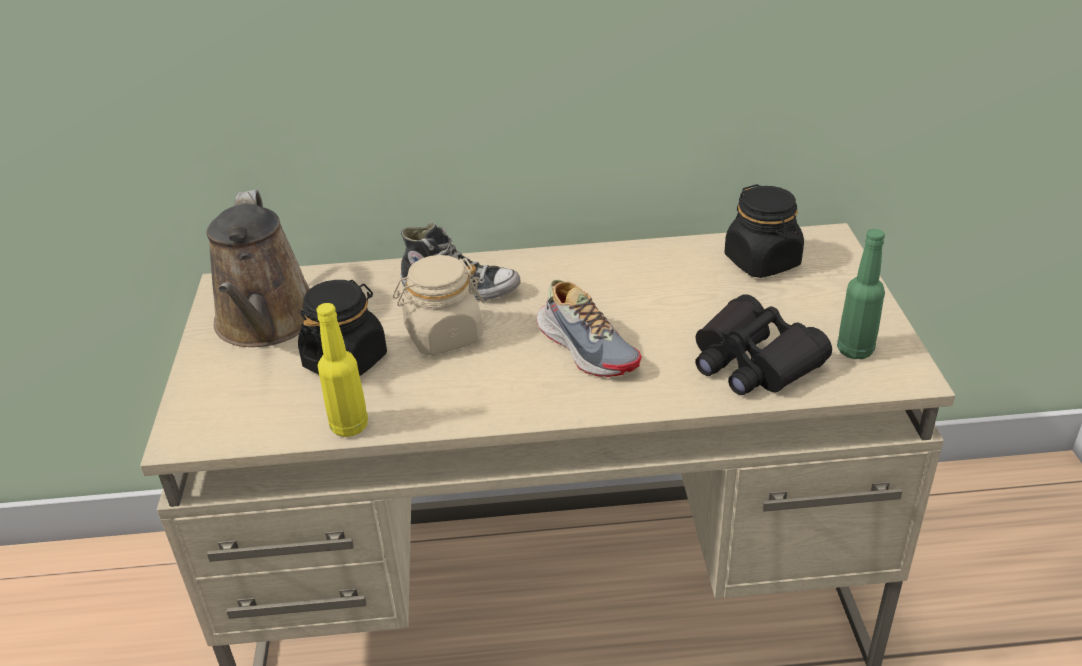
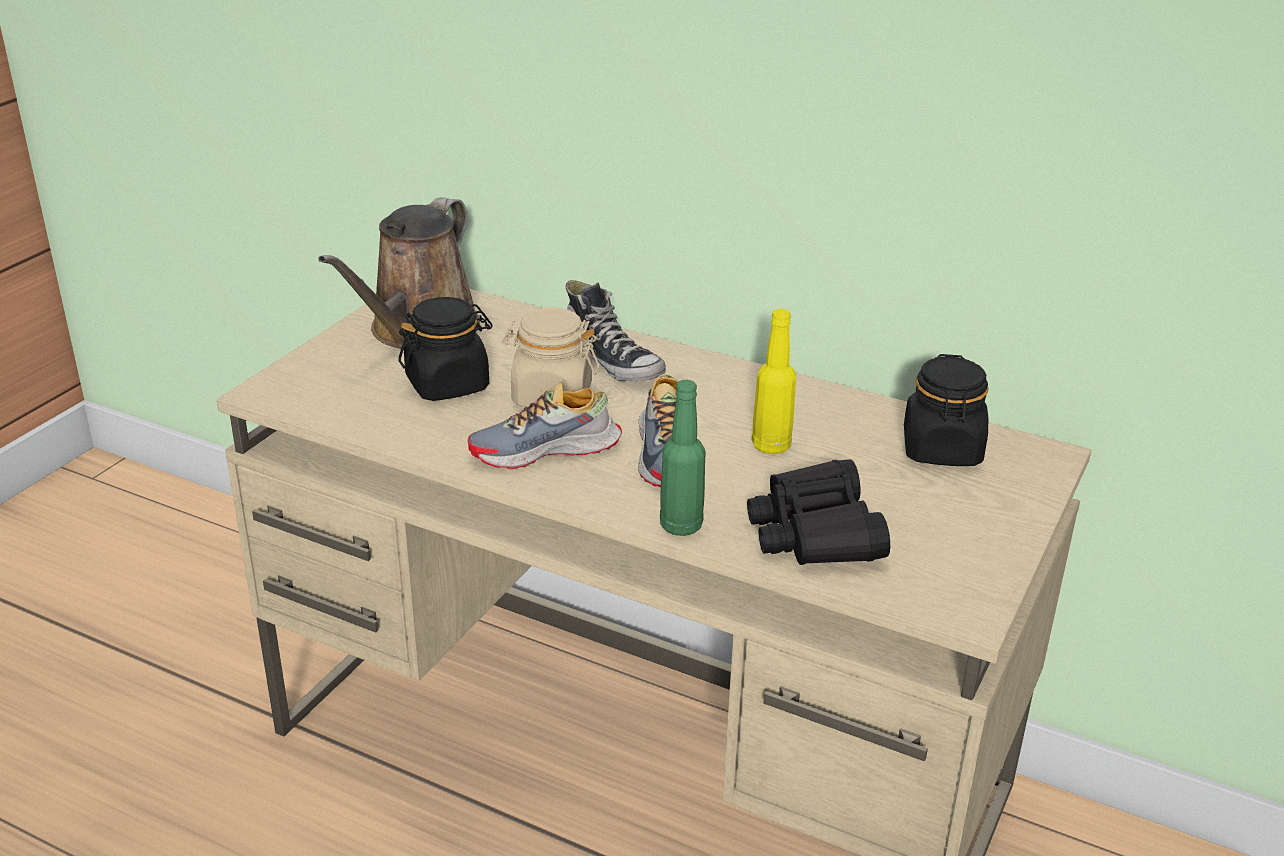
camera: 30 degrees right, 5 degrees down
yellow bottle [317,303,368,437] -> yellow bottle moved to [752,309,796,454]
green bottle [837,229,885,359] -> green bottle moved to [660,380,706,536]
none -> shoe [468,382,622,469]

